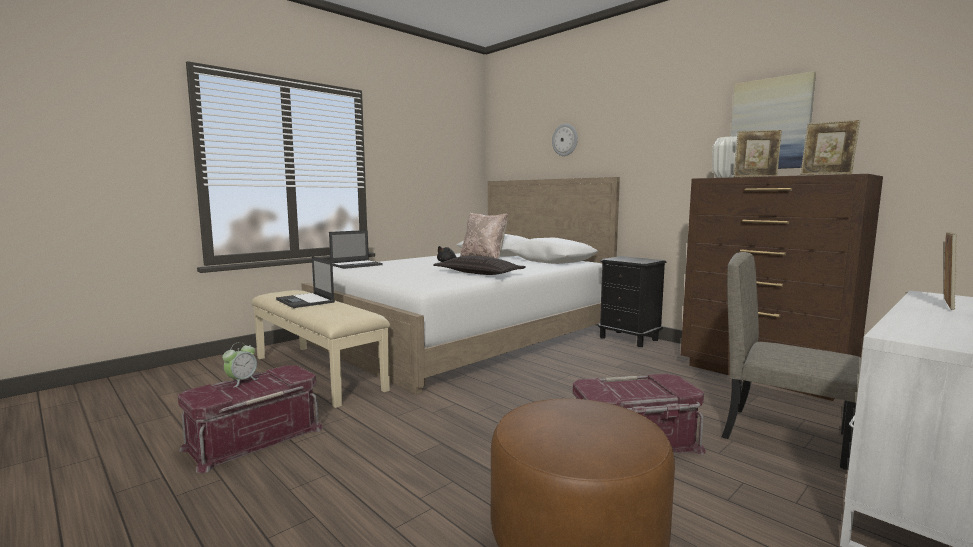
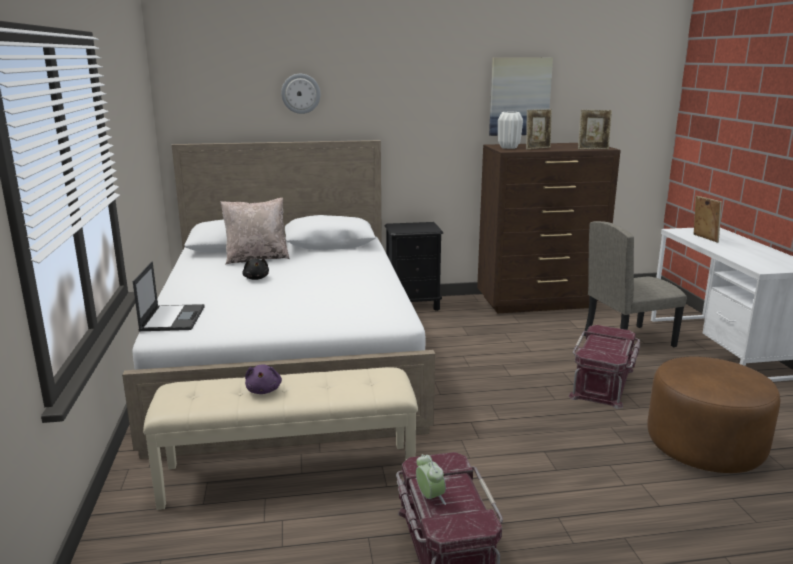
camera: 55 degrees left, 10 degrees up
laptop [276,256,335,308] -> purple plush toy [245,364,282,394]
pillow [433,256,526,275] -> none

